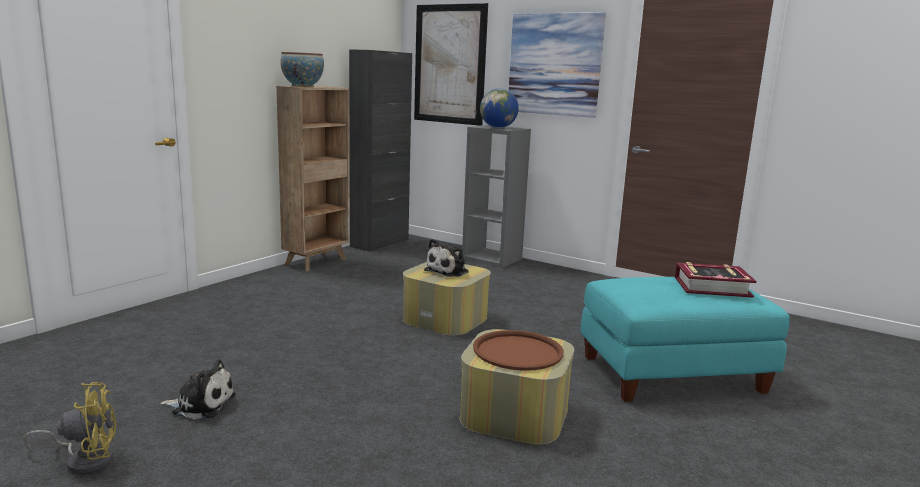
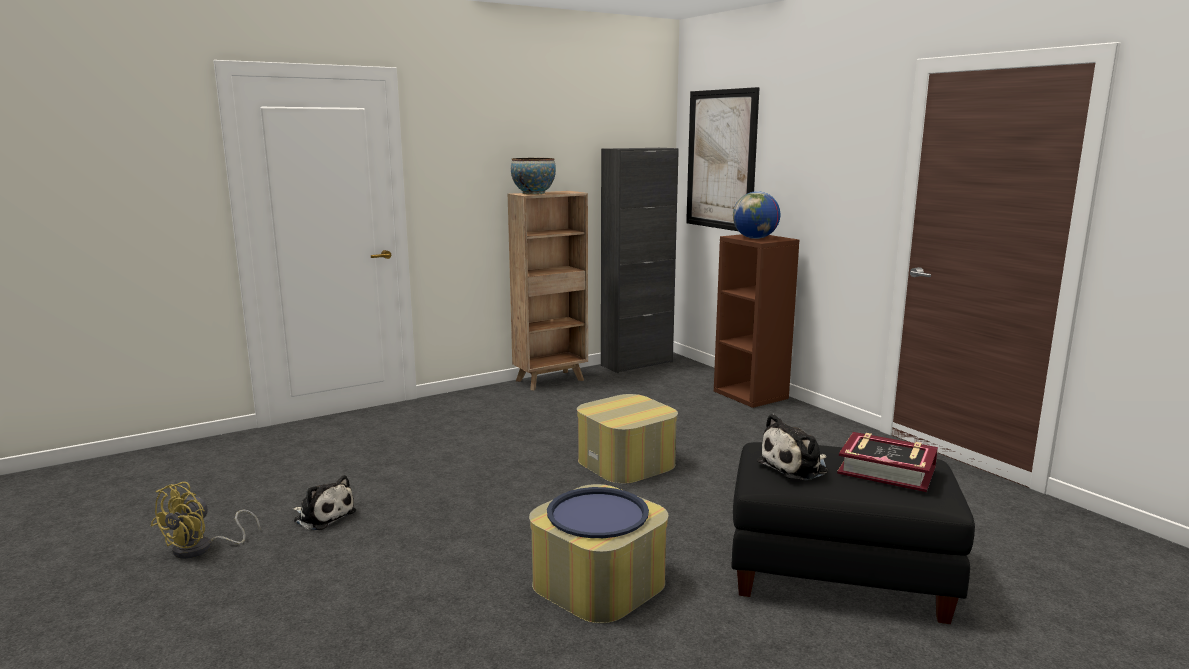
camera: 25 degrees right, 0 degrees up
yellow fan [24,382,117,475] -> yellow fan turned 105 degrees clockwise [151,482,260,559]
plush toy [424,239,469,277] -> plush toy moved to [757,414,828,480]
grey bookcase [462,125,531,268] -> brown bookcase [714,234,799,408]
brown tray [473,330,564,371] -> blue tray [547,487,649,538]
picture [509,12,606,118] -> none
turquoise ottoman [580,277,790,402] -> black ottoman [732,442,975,624]

